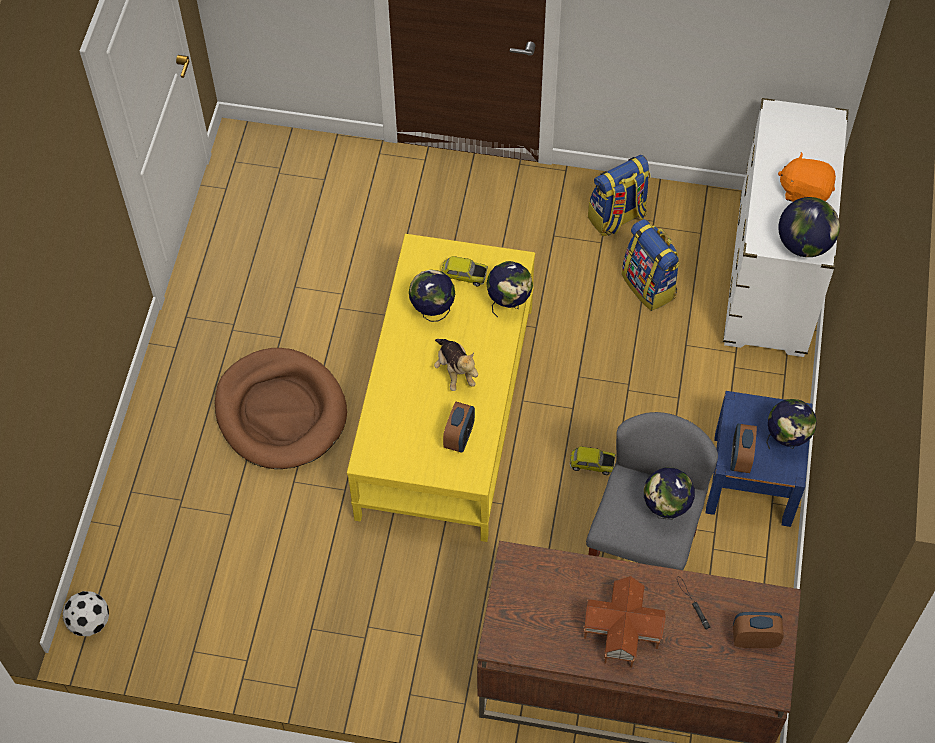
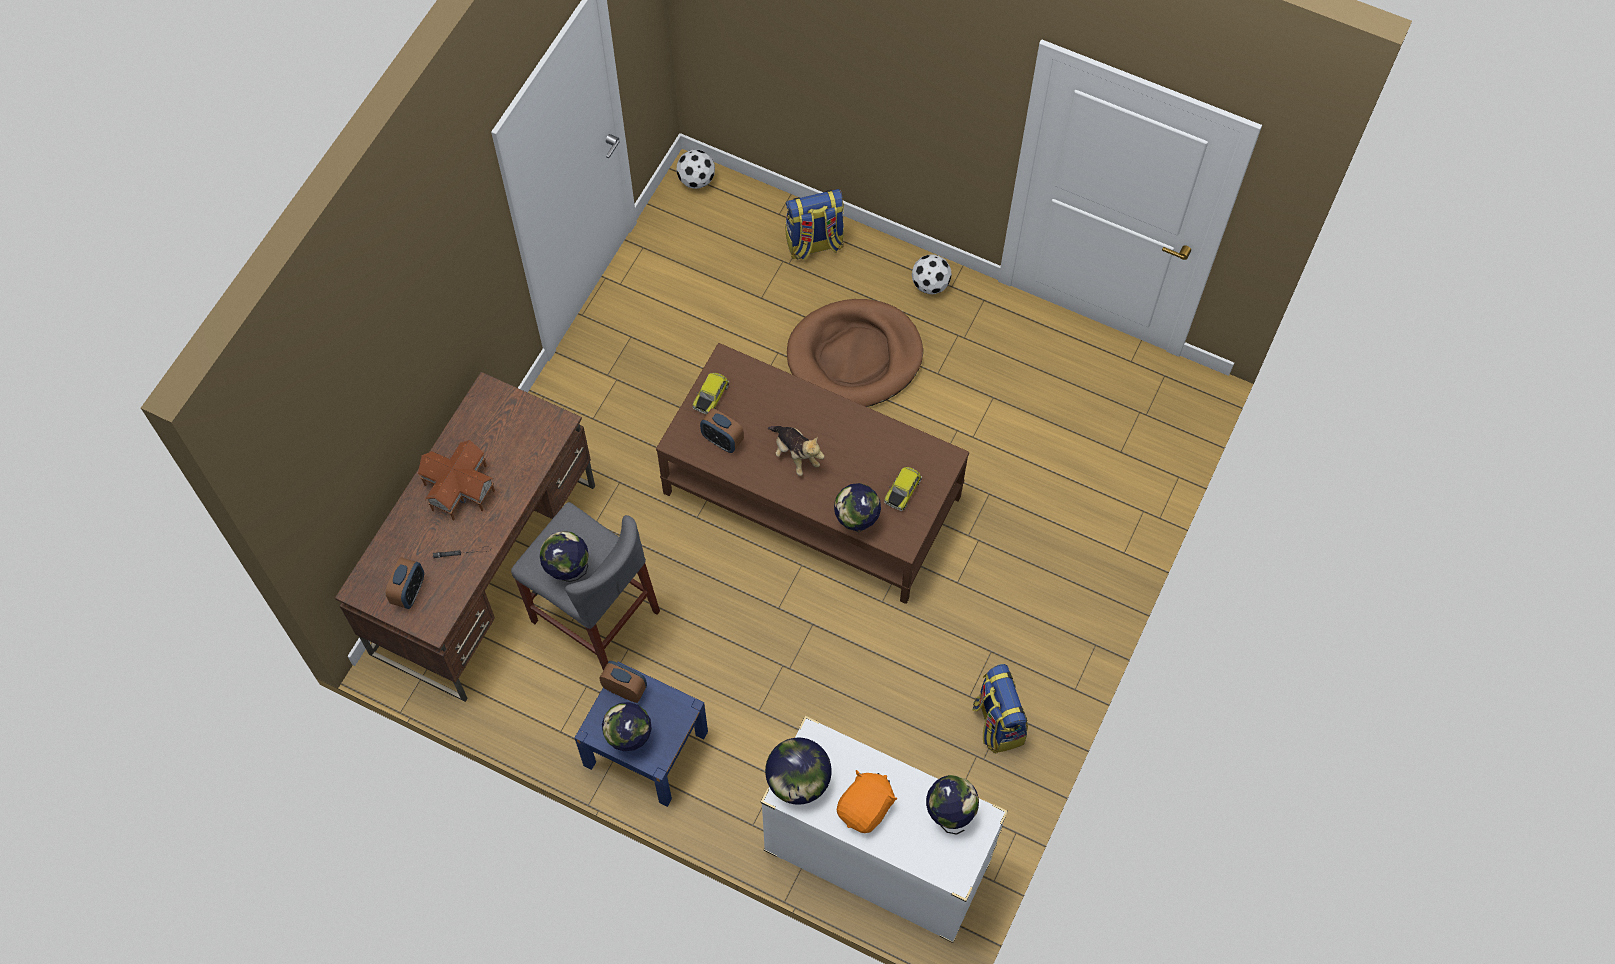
camera: 105 degrees right, 5 degrees up
yellow coffee table [347,234,535,542] -> brown coffee table [656,343,969,604]
globe [409,270,455,322] -> globe moved to [926,775,979,835]
plush toy [434,339,478,391] -> plush toy turned 120 degrees counterclockwise [768,426,825,476]
toy car [570,446,616,475] -> toy car moved to [692,373,729,415]
backpack [622,219,681,311] -> backpack moved to [785,189,844,261]
none -> football [912,255,952,294]

